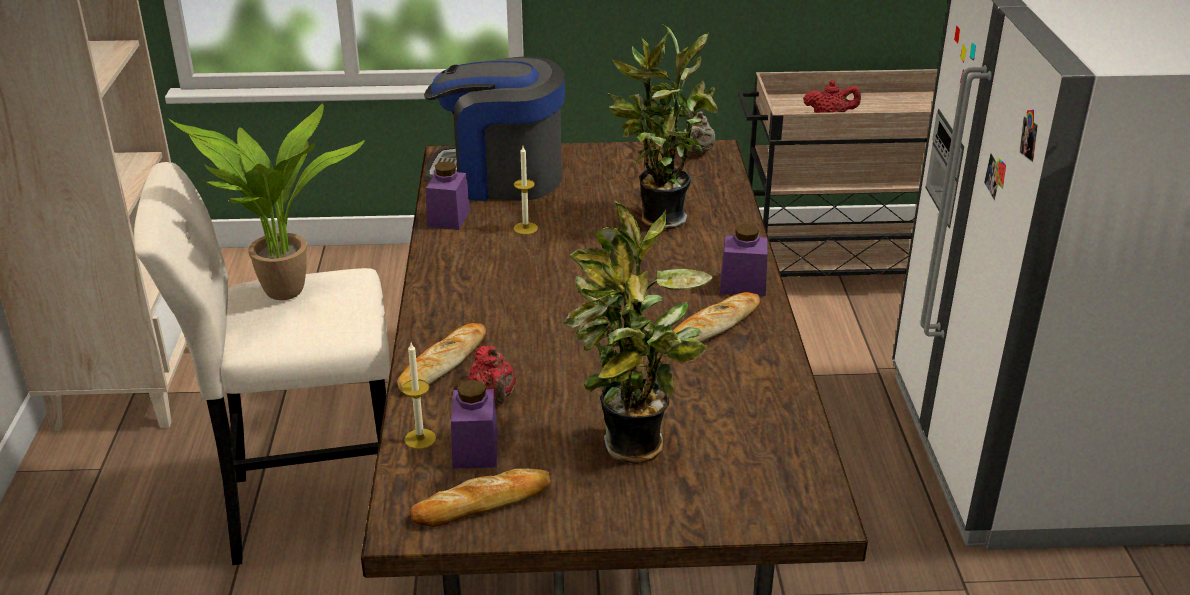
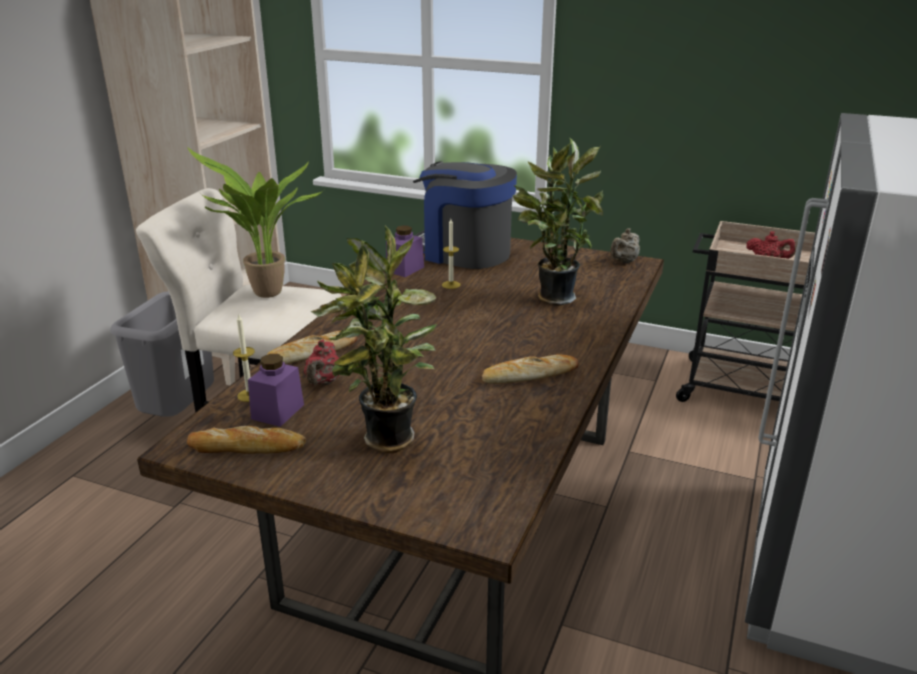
camera: 25 degrees right, 5 degrees down
purple jar [720,224,767,296] -> none
none -> grey trash can [110,291,214,417]

